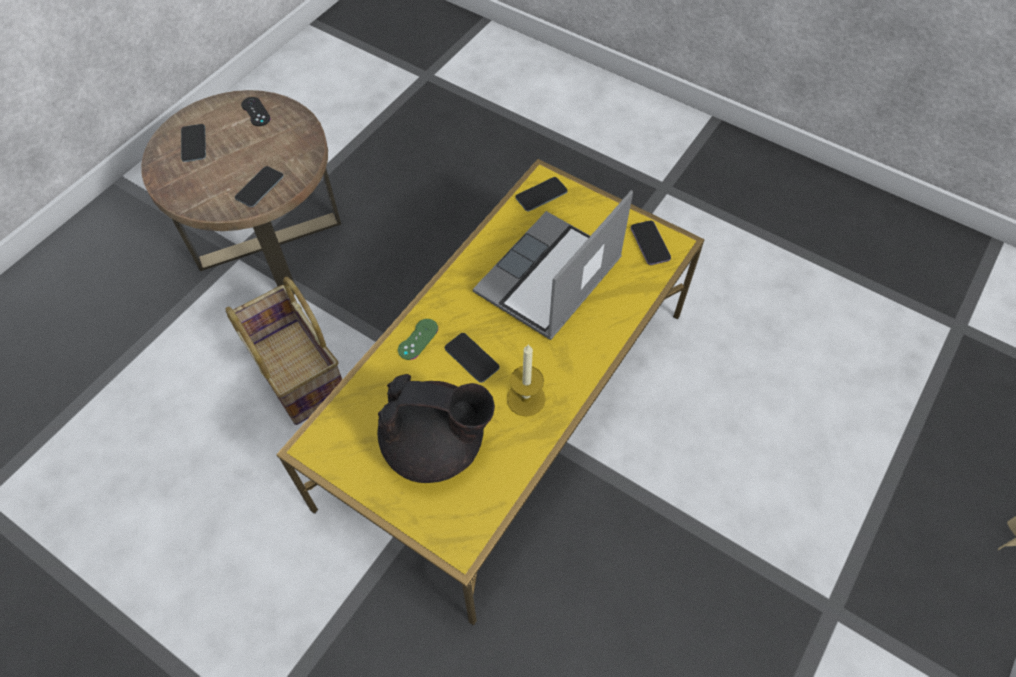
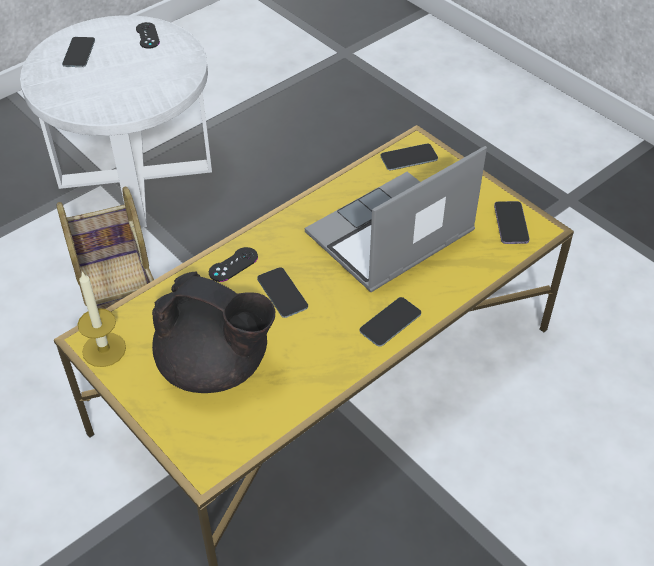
camera: 15 degrees right, 10 degrees down
brown side table [141,90,341,294] -> white side table [20,15,212,228]
phone [235,166,284,207] -> phone moved to [359,297,421,347]
green game controller [398,319,438,360] -> black game controller [209,247,258,282]
candle [507,344,546,416] -> candle moved to [77,272,126,367]

